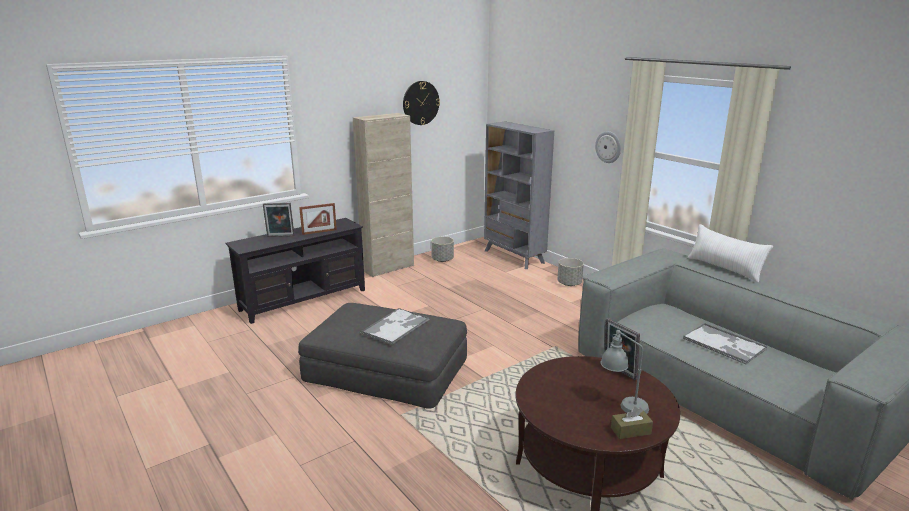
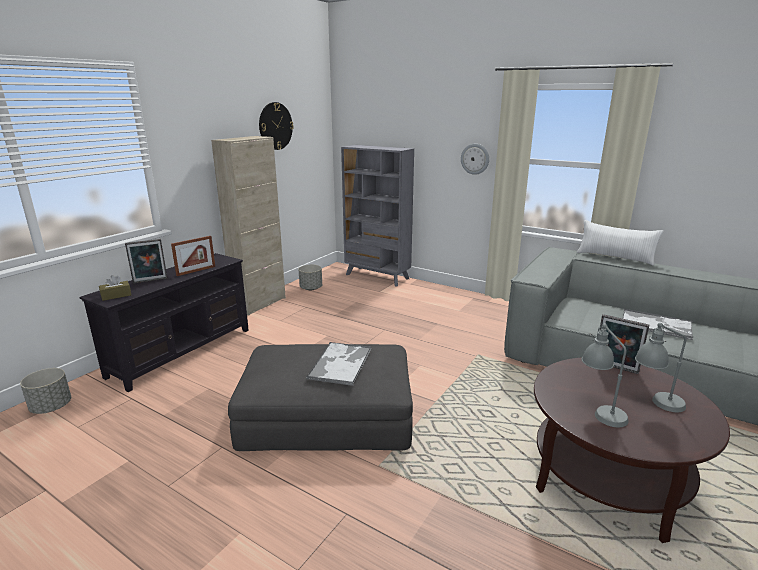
camera: 20 degrees left, 0 degrees up
grey planter [557,258,584,286] -> grey planter moved to [20,368,71,414]
brown tissue box [611,407,653,439] -> brown tissue box moved to [99,275,131,301]
none -> grey table lamp [582,323,629,427]

